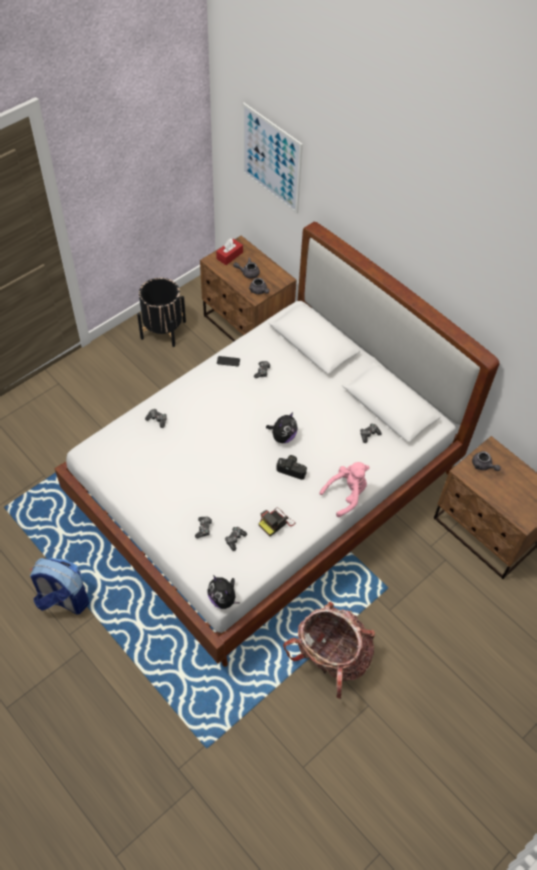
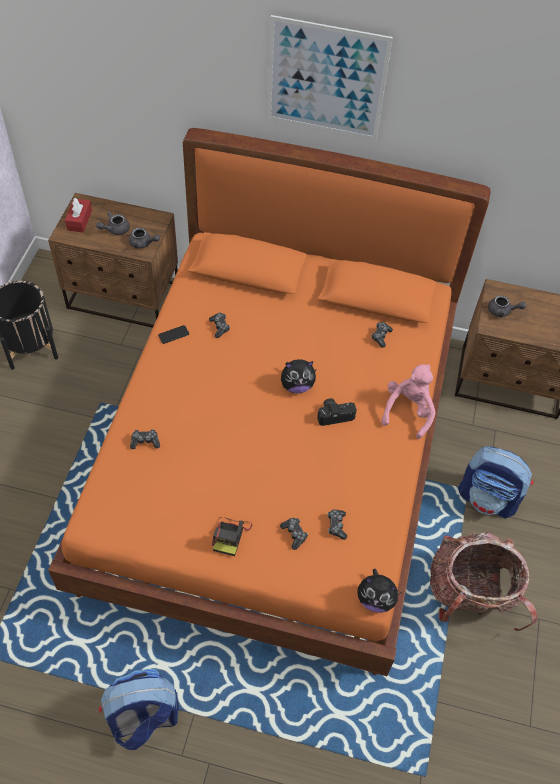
camera: 35 degrees left, 0 degrees up
white bed [54,222,499,667] -> orange bed [48,128,491,676]
picture [242,103,303,214] -> picture moved to [267,15,393,140]
camera [259,508,295,536] -> camera moved to [212,517,252,556]
plush toy [266,412,298,443] -> plush toy turned 75 degrees clockwise [281,359,316,393]
none -> backpack [458,446,534,518]

